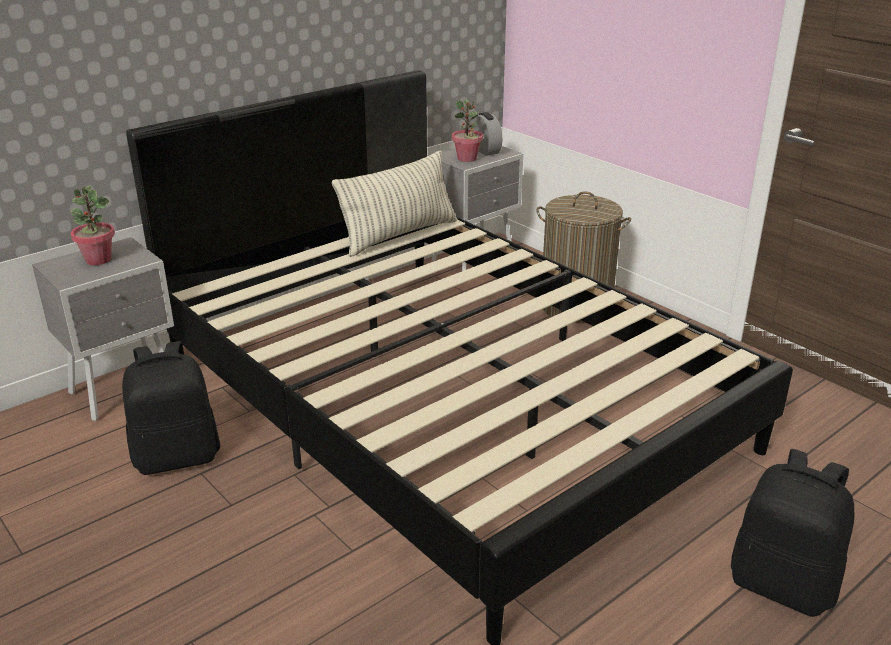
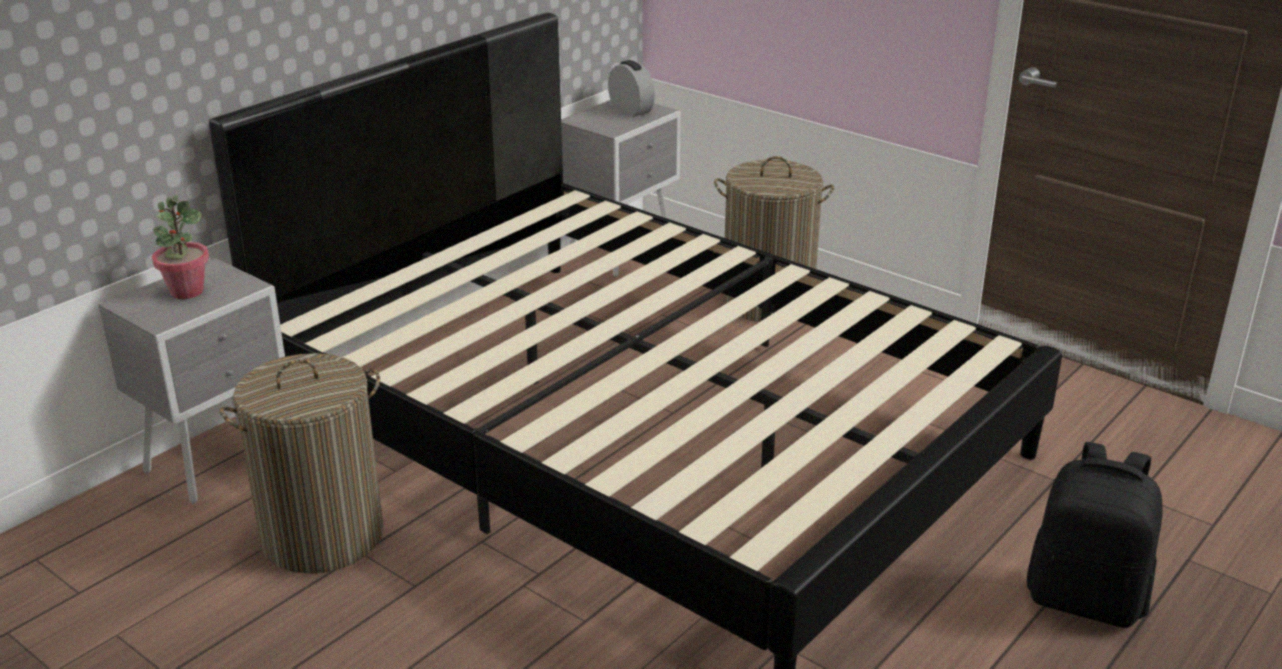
camera: 10 degrees left, 0 degrees up
black backpack [122,341,220,475] -> laundry basket [220,353,383,574]
pillow [332,150,457,257] -> none
potted plant [452,99,483,162] -> none

